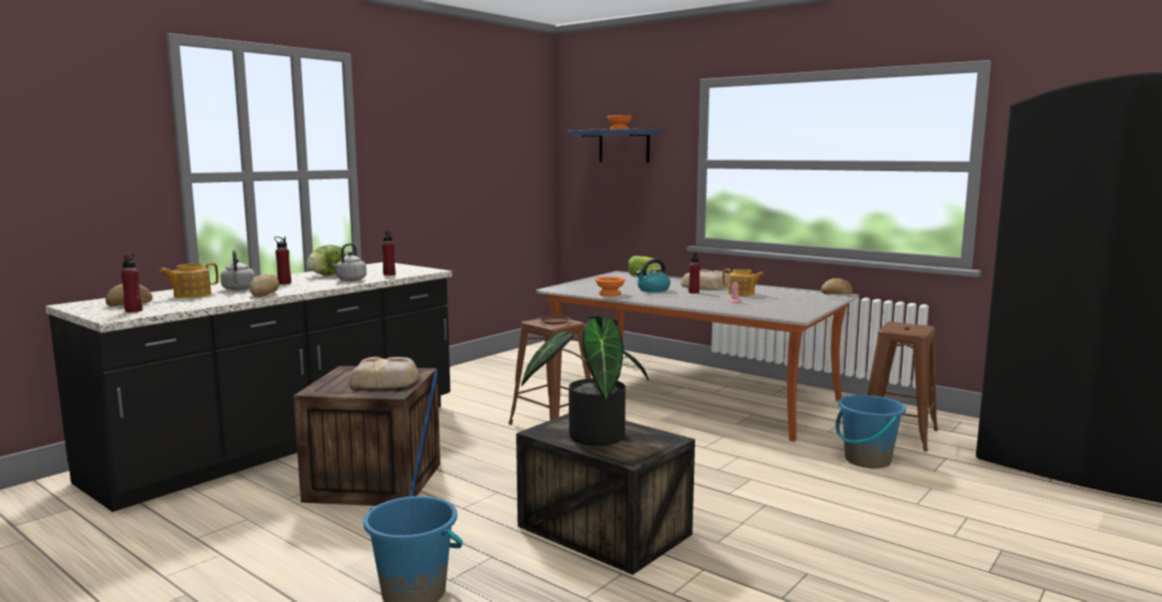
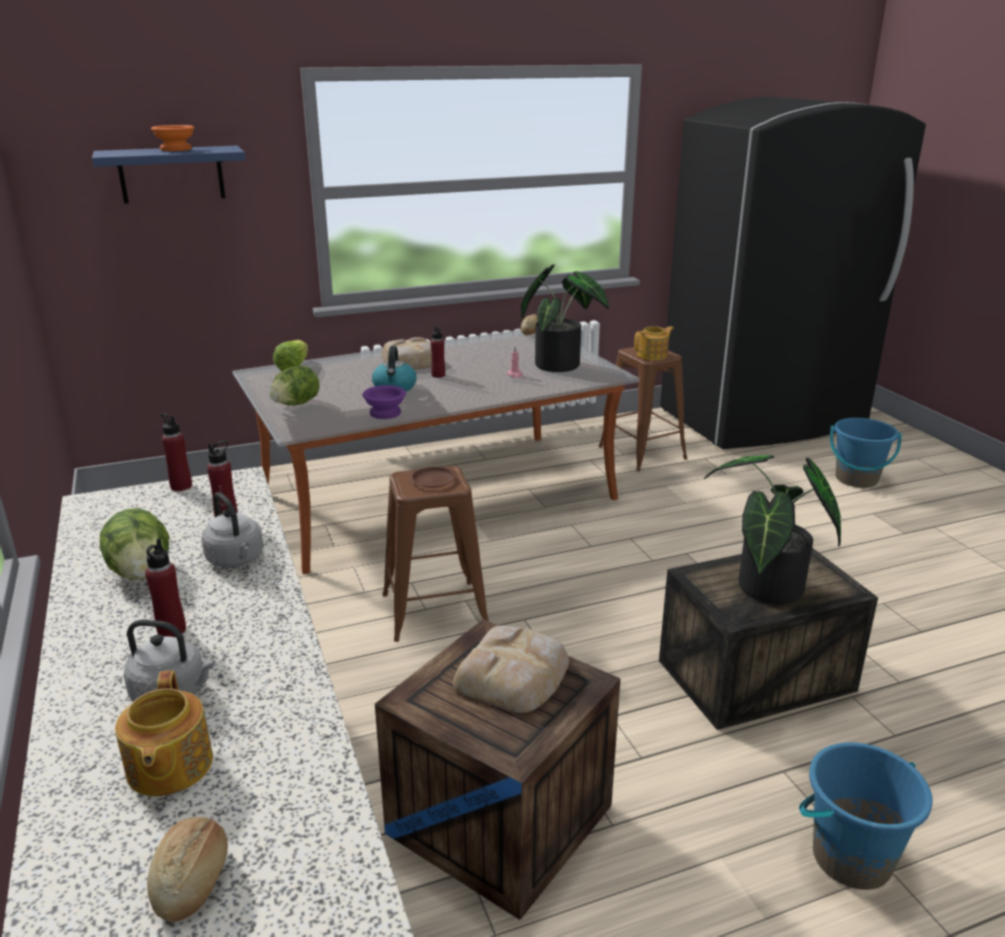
camera: 60 degrees left, 15 degrees up
red bottle [121,254,142,312] -> red bottle moved to [161,413,192,491]
bread [250,274,279,297] -> none
orange bowl [595,276,625,296] -> purple bowl [363,385,406,419]
teapot [722,269,764,296] -> teapot moved to [634,326,674,360]
blue bucket [835,395,906,468] -> blue bucket moved to [830,418,902,488]
none -> lettuce [269,366,320,405]
none -> potted plant [521,264,609,372]

